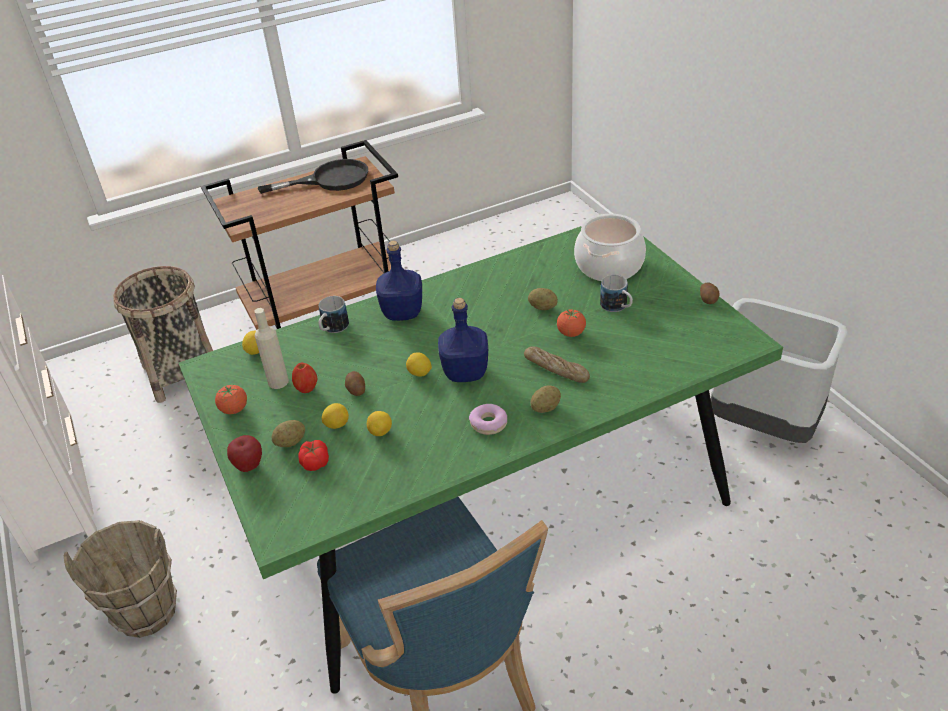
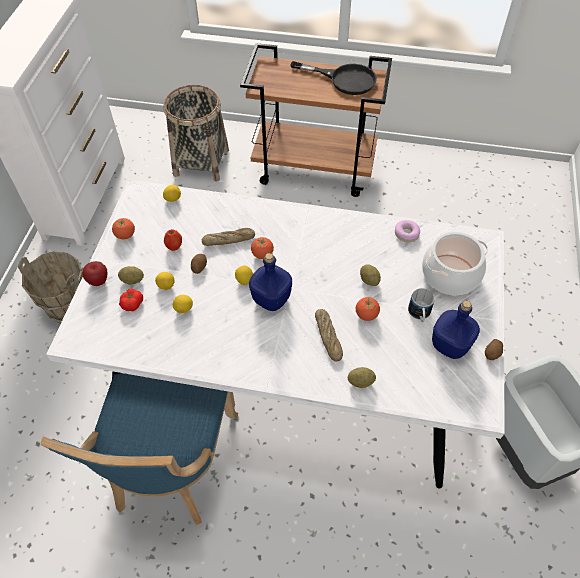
camera: 35 degrees right, 15 degrees up
green dining table [179,226,783,694] -> white dining table [46,180,505,488]
beige bottle [254,308,289,389] -> none
mug [319,296,349,333] -> none
blue bottle [376,241,422,321] -> blue bottle moved to [432,301,480,359]
donut [469,404,507,435] -> donut moved to [395,220,420,242]
potato [531,385,561,413] -> potato moved to [348,367,376,388]
none -> bread [202,228,255,246]
none -> tomato [251,237,274,259]

